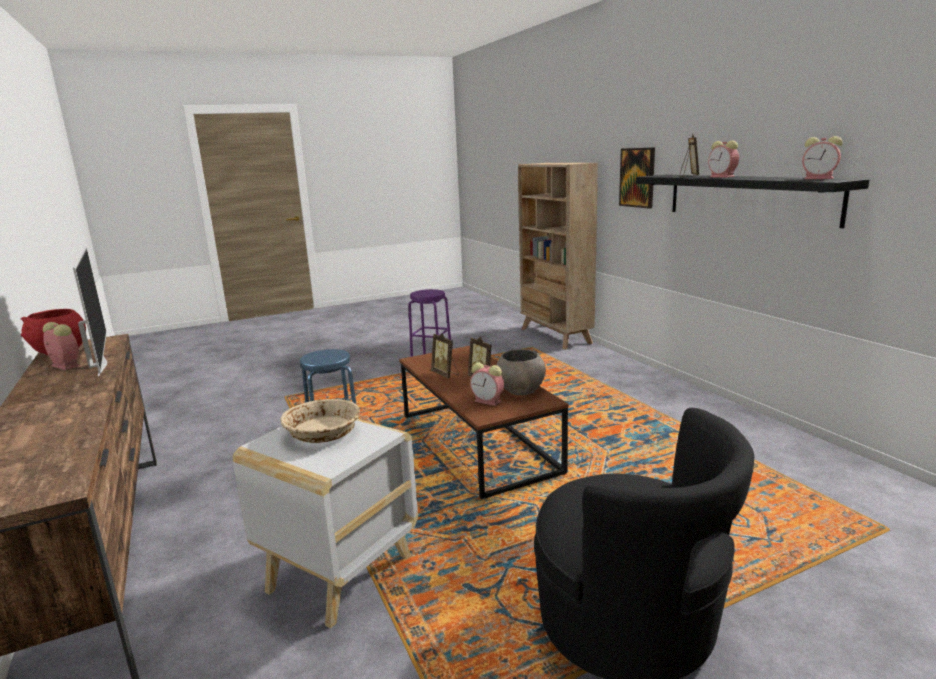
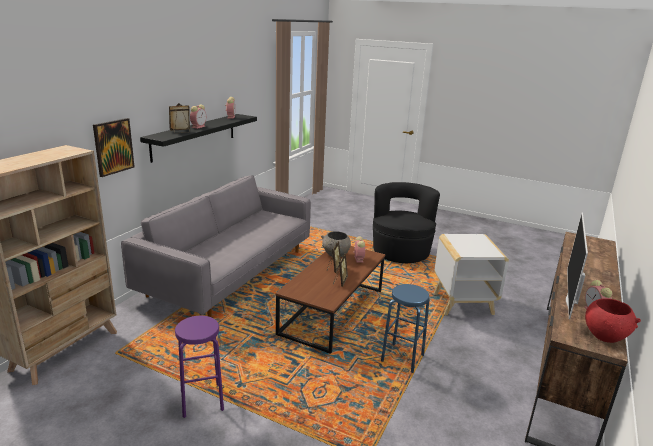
camera: 130 degrees left, 5 degrees up
beige bowl [280,399,360,443] -> none
none -> grey sofa [121,175,311,317]

